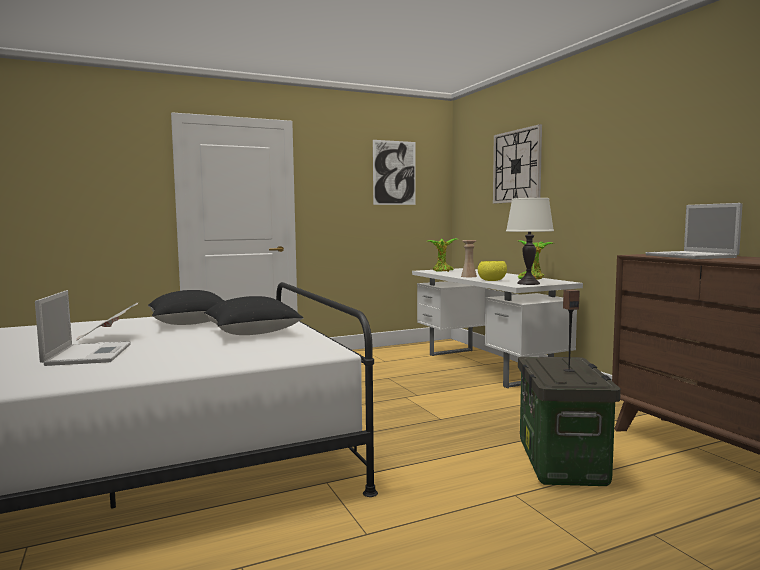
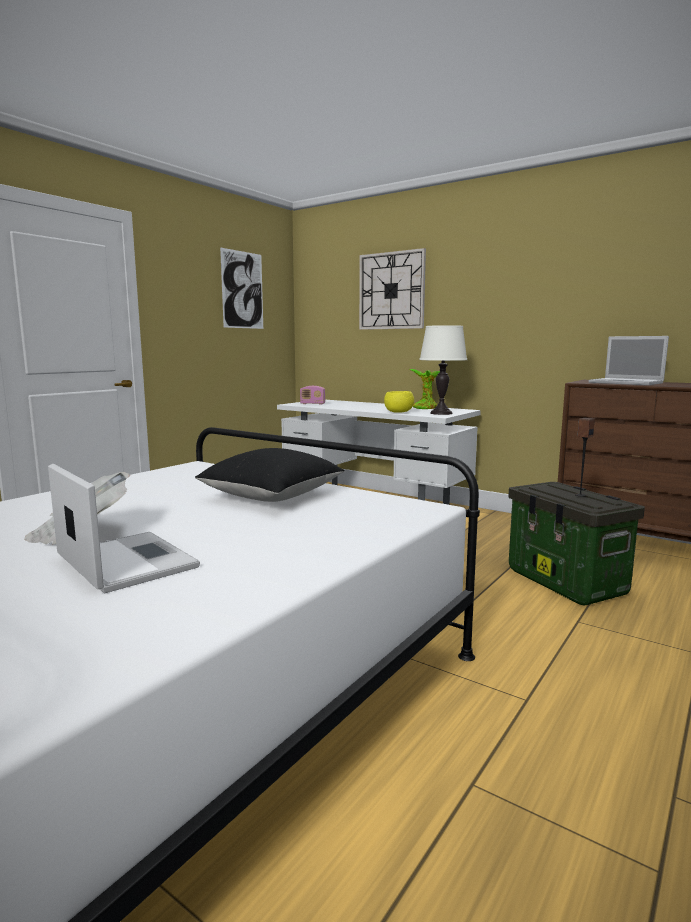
camera: 30 degrees left, 5 degrees up
black pillow [148,290,224,325] -> none
potted plant [428,238,457,272] -> radio [300,386,325,404]
beige vase [461,240,477,277] -> none

